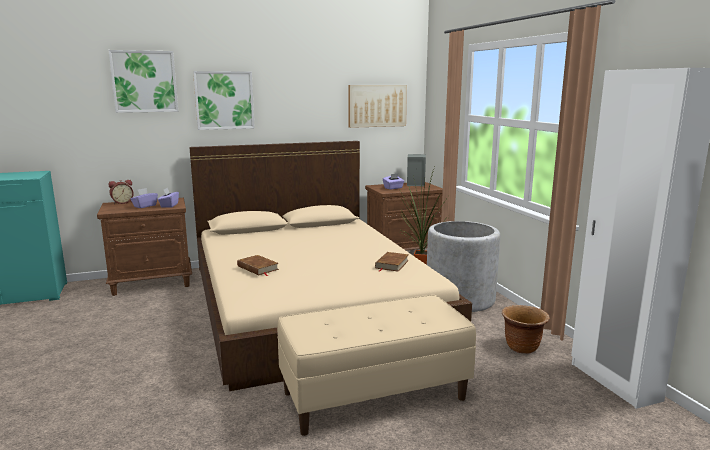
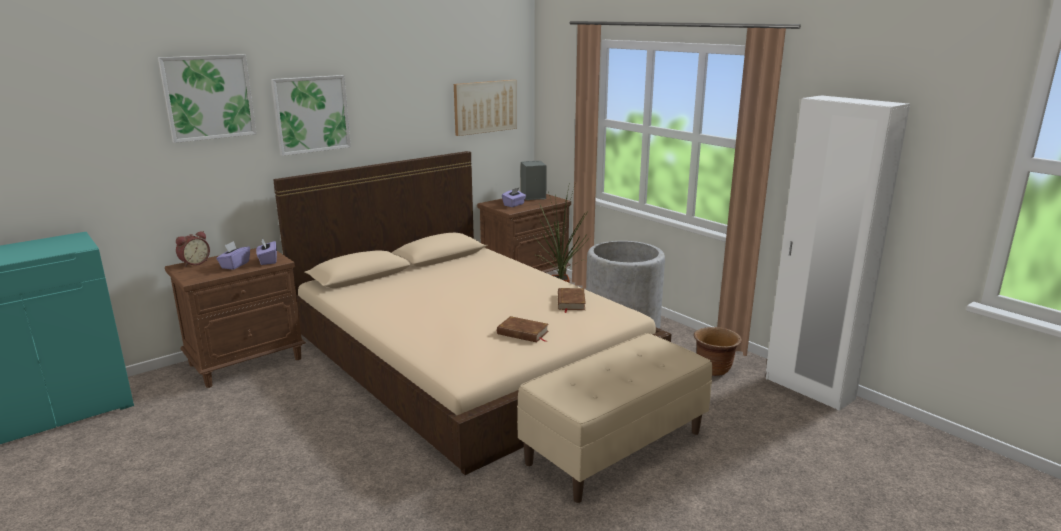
camera: 20 degrees left, 5 degrees up
brown book [237,255,279,276] -> brown book moved to [497,316,549,342]

